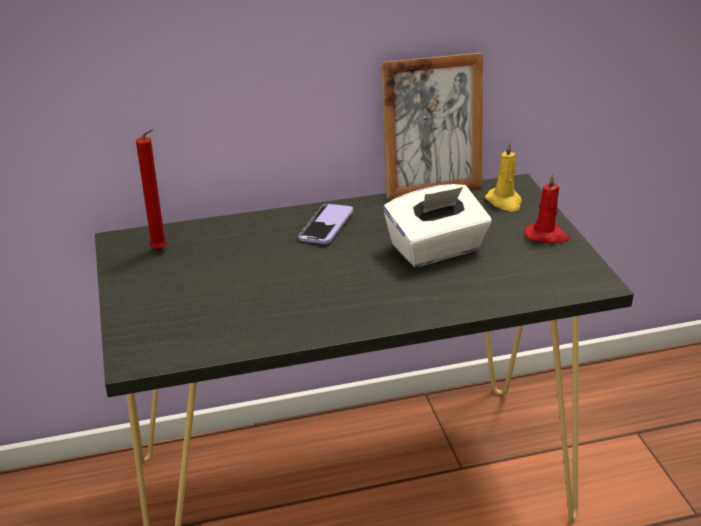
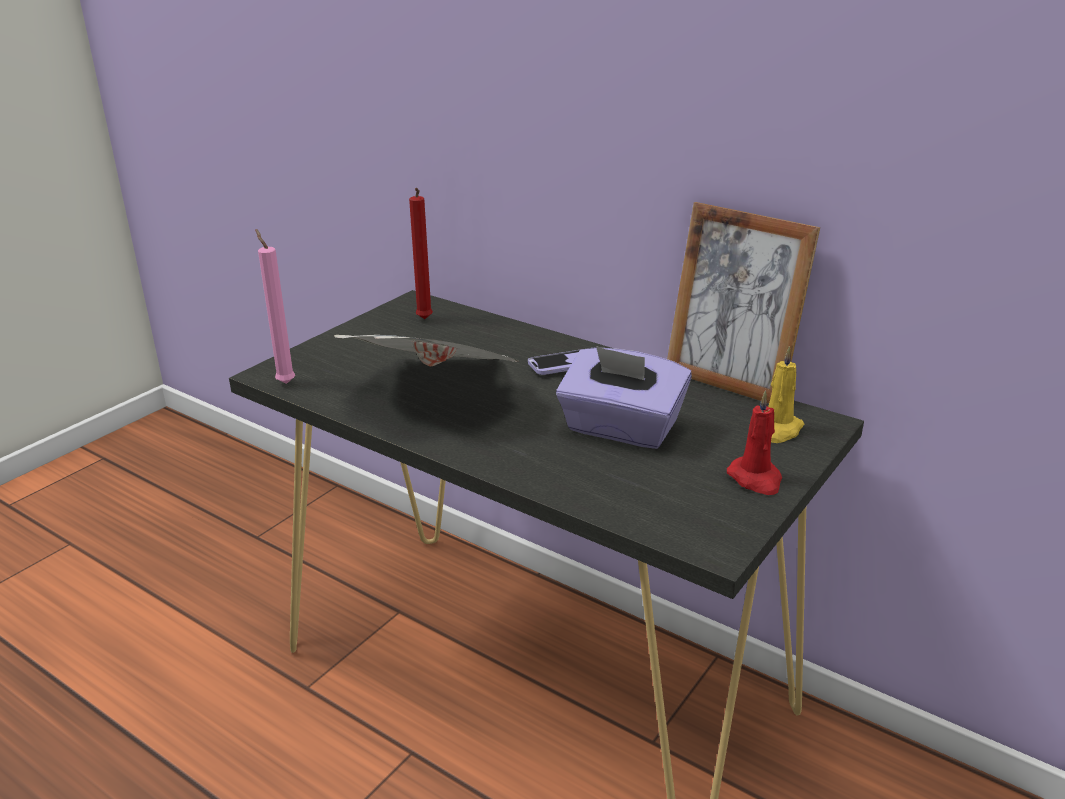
camera: 50 degrees right, 5 degrees down
white tissue box [383,184,492,267] -> purple tissue box [556,346,692,449]
none -> pink candle [255,229,295,384]
none -> newspaper [334,335,518,366]

